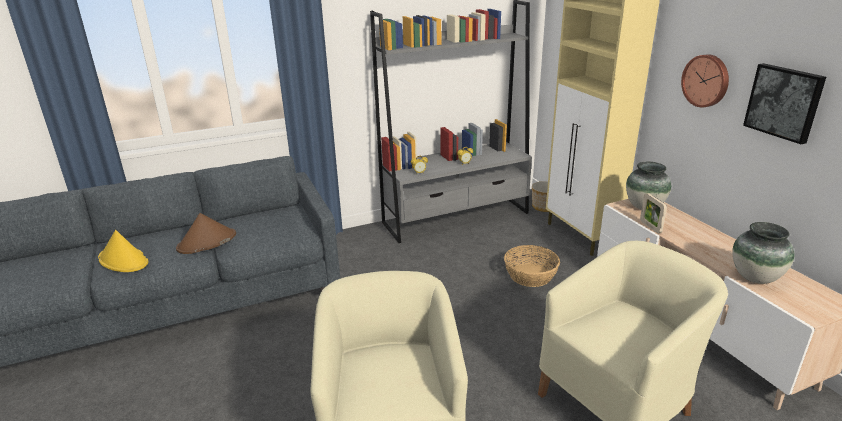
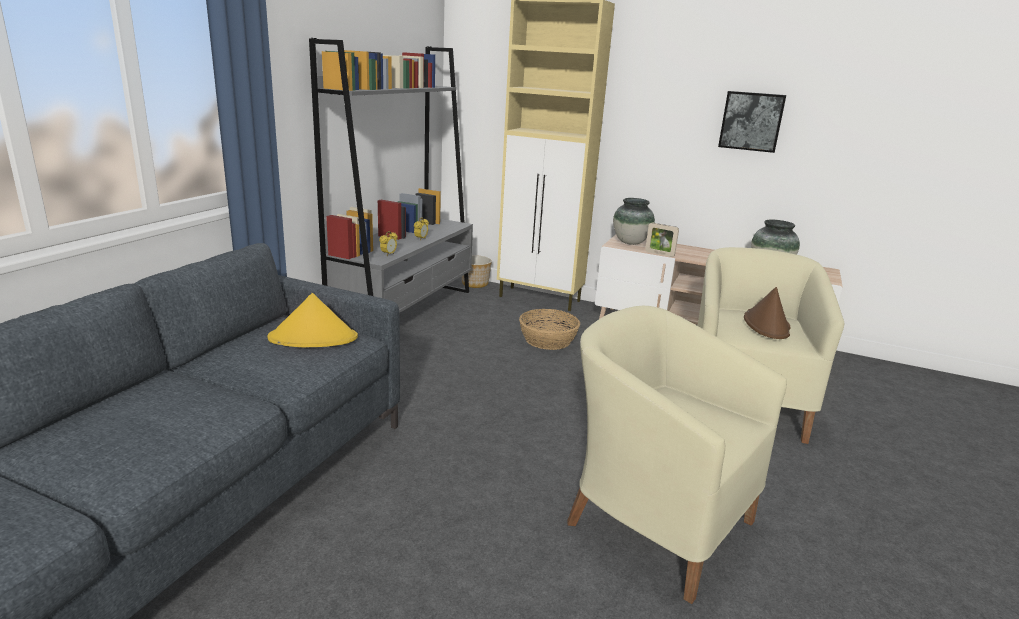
camera: 45 degrees left, 5 degrees down
yellow hat [98,230,148,272] -> yellow hat moved to [267,293,358,347]
brown hat [176,213,236,254] -> brown hat moved to [744,287,790,339]
wall clock [681,54,729,107] -> none

